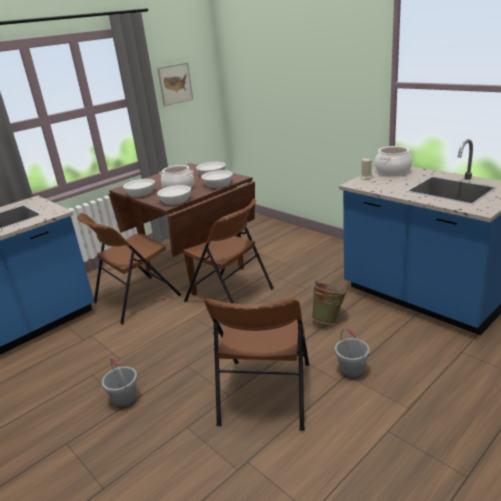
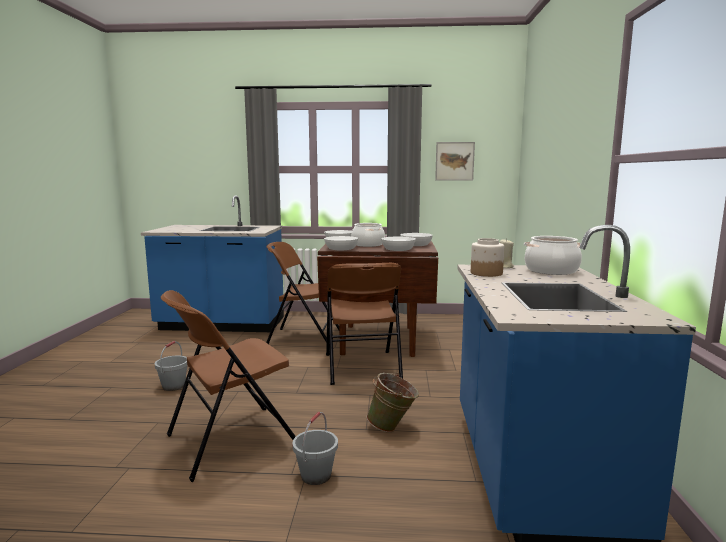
camera: 45 degrees right, 15 degrees down
none -> jar [471,238,504,277]

